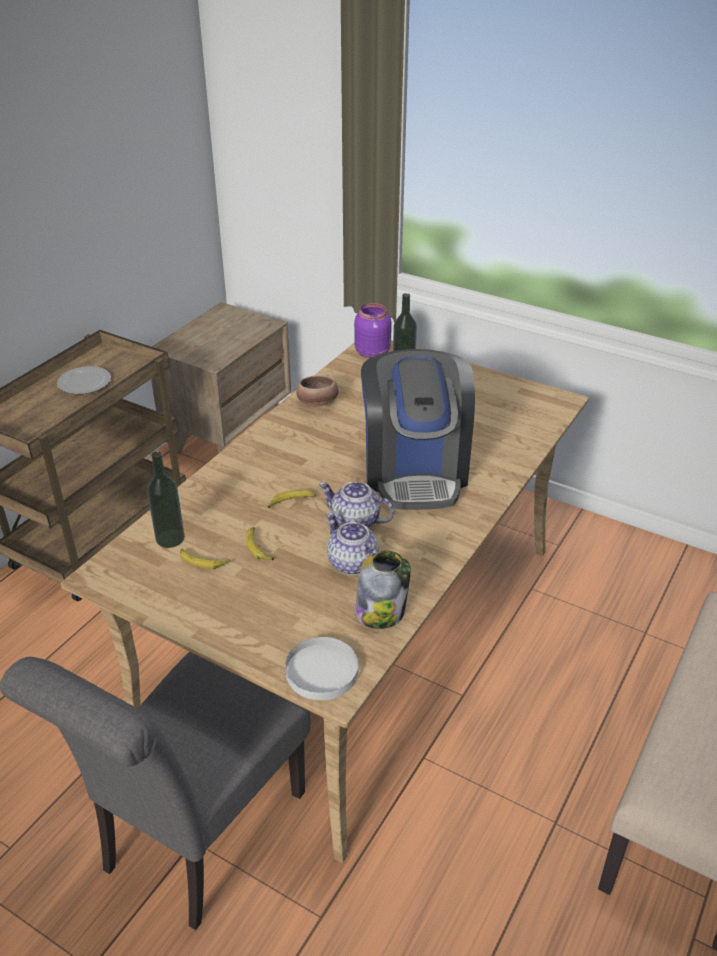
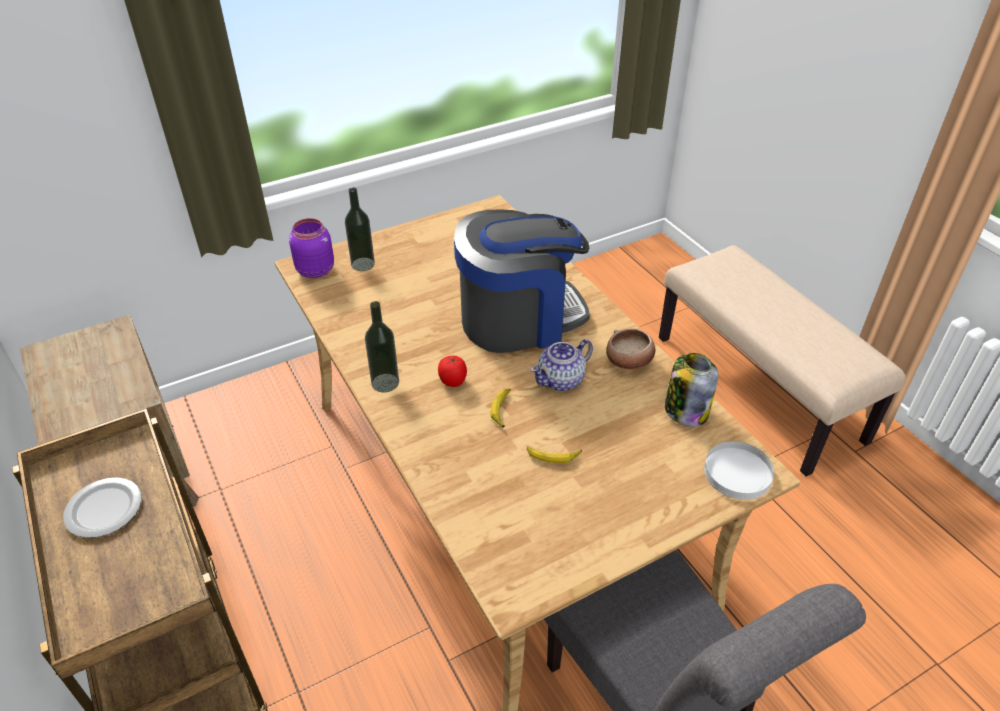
camera: 60 degrees left, 5 degrees up
bottle [147,451,185,548] -> bottle moved to [365,301,399,392]
banana [180,548,230,569] -> none
bowl [296,375,339,407] -> bowl moved to [606,328,655,369]
teapot [326,513,379,575] -> none
coffee machine [361,349,475,510] -> coffee machine turned 45 degrees counterclockwise [454,210,590,353]
none -> tomato [438,356,467,387]

